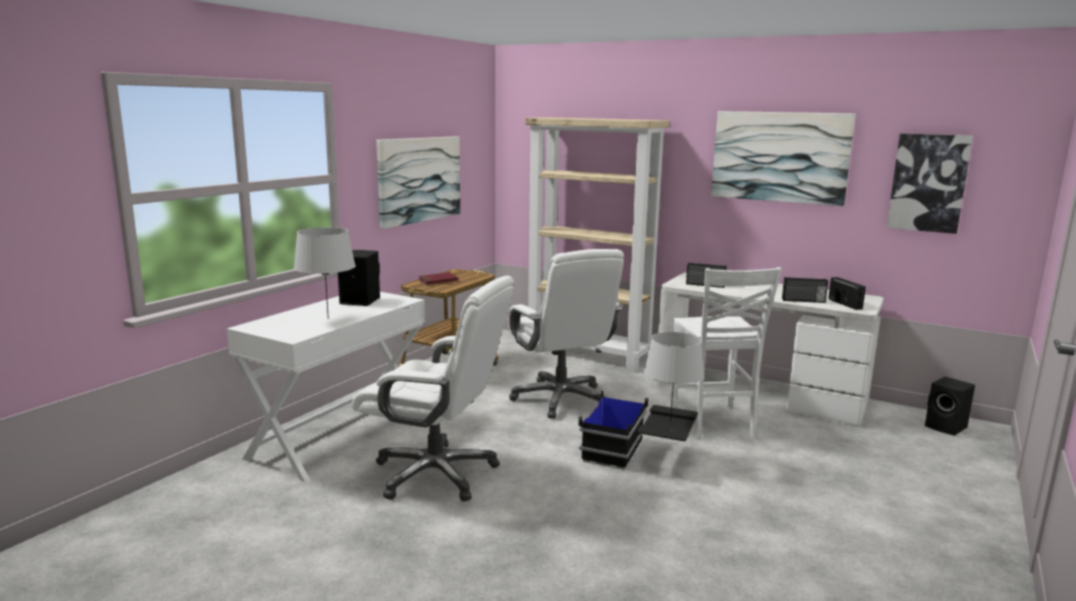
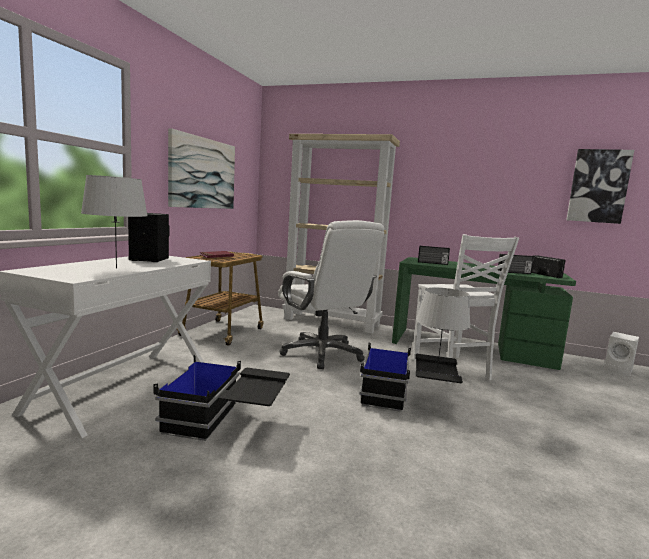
camera: 10 degrees left, 5 degrees down
white office chair [352,275,514,501] -> black storage box [154,355,290,441]
white desk [655,272,884,425] -> green desk [392,257,576,370]
picture [711,111,856,206] -> none
black speaker [925,377,975,436] -> white speaker [604,332,639,376]

